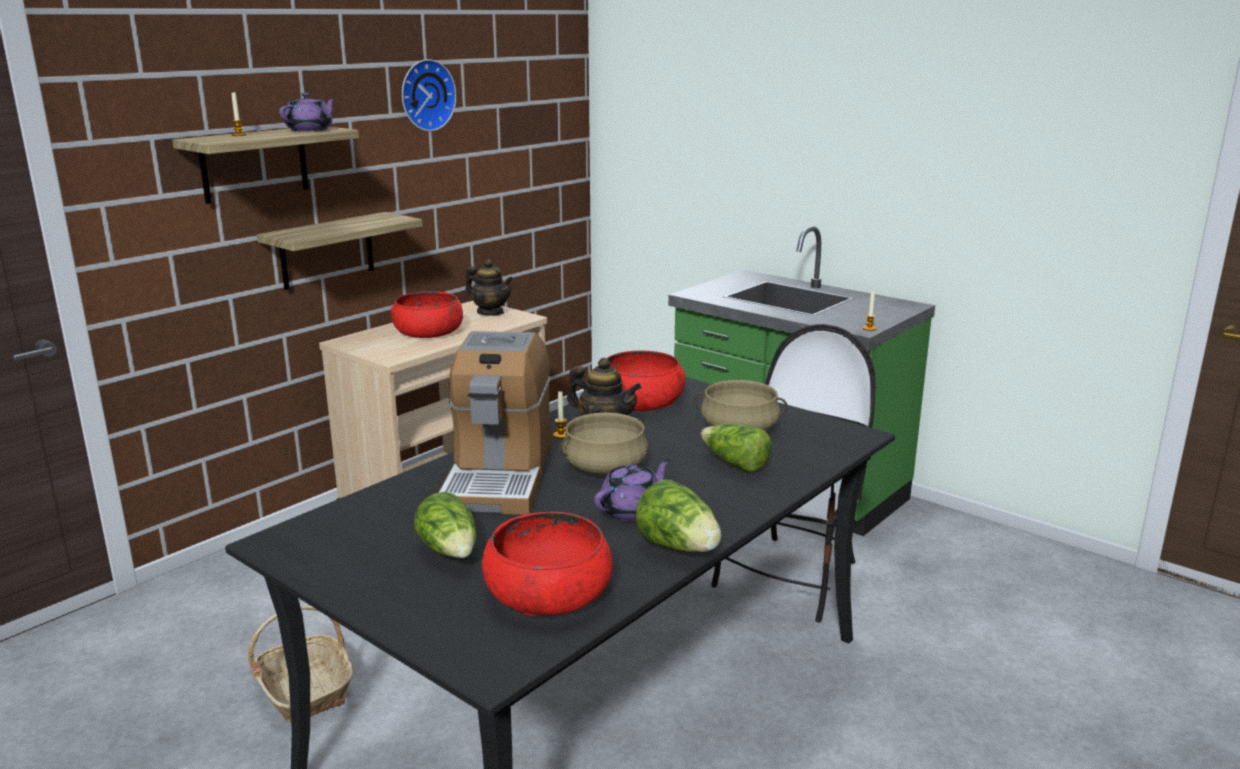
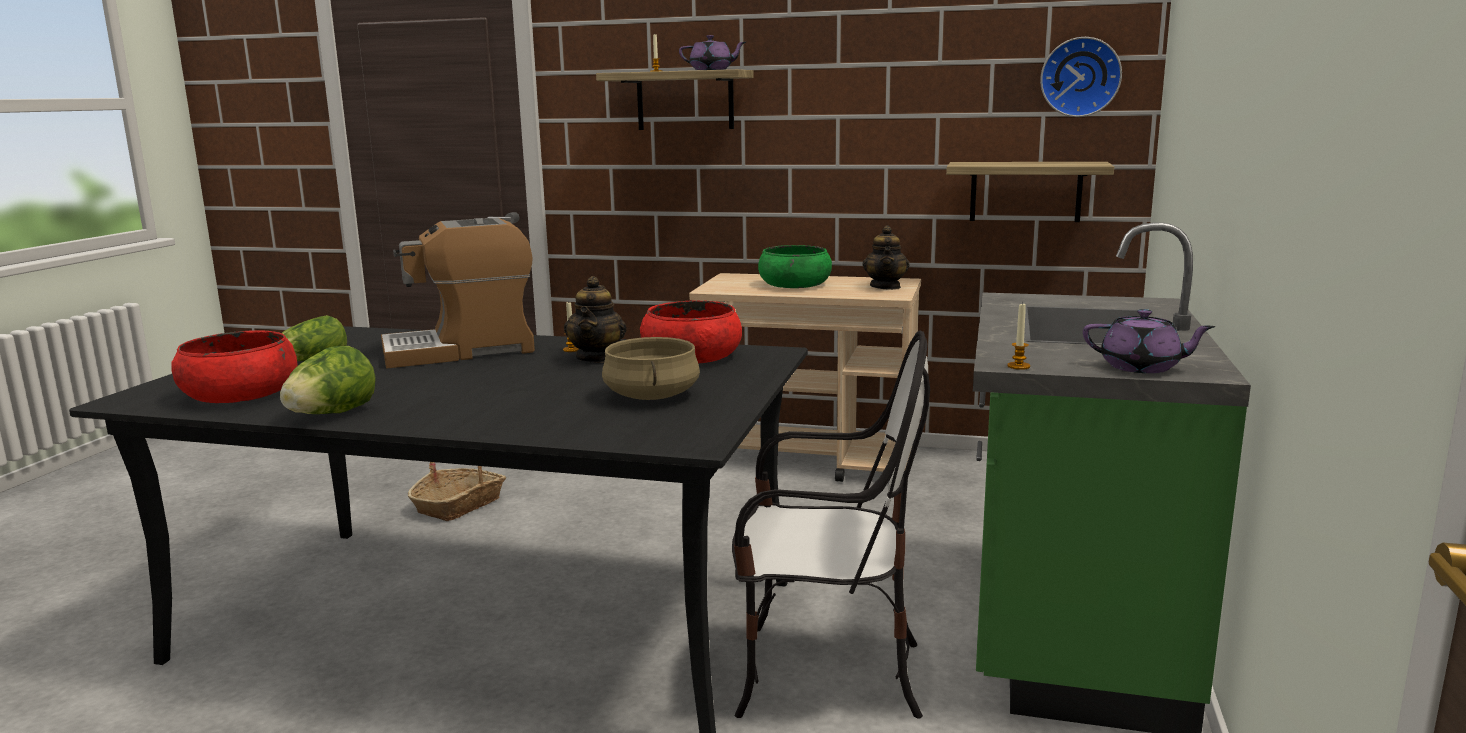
camera: 65 degrees right, 5 degrees down
shelf [257,212,423,290] -> shelf moved to [946,162,1114,222]
red bowl [391,291,463,338] -> green bowl [758,245,832,288]
wall clock [402,59,457,131] -> wall clock moved to [1040,37,1122,117]
beige cooking pot [559,412,648,474] -> none
purple teapot [594,459,670,521] -> purple teapot moved to [1083,309,1215,373]
lettuce [701,423,772,472] -> none

